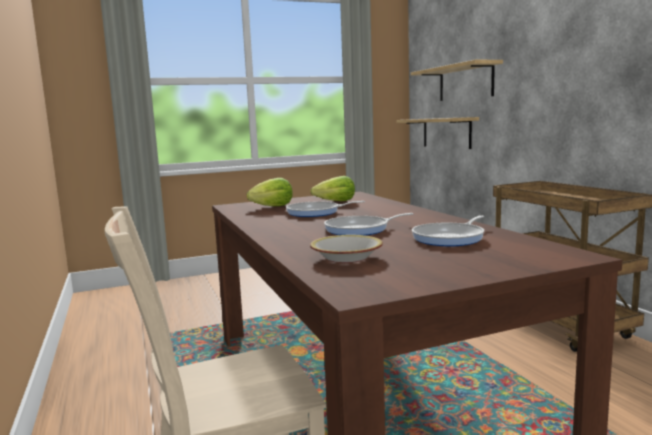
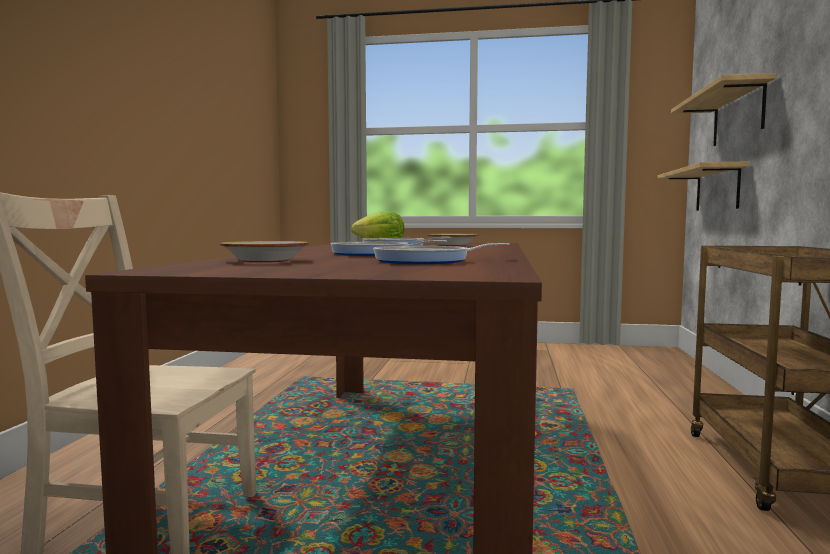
camera: 30 degrees right, 5 degrees down
lettuce [310,176,355,201] -> bowl [427,234,479,246]

